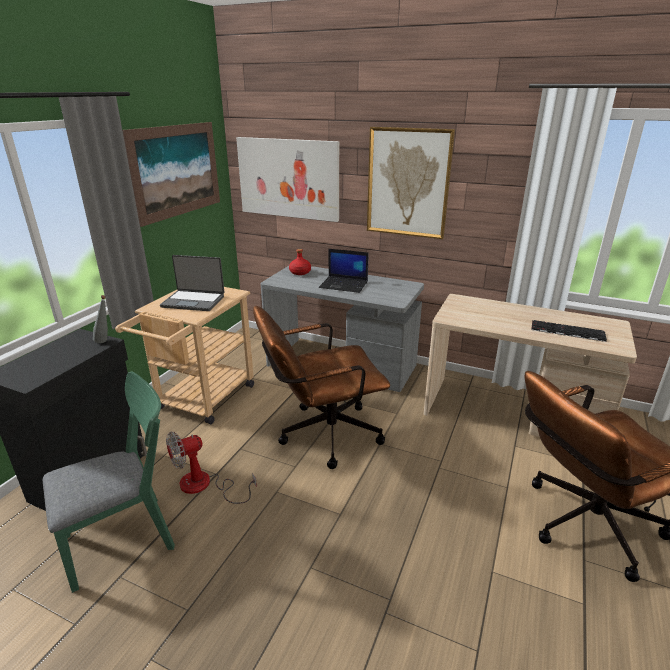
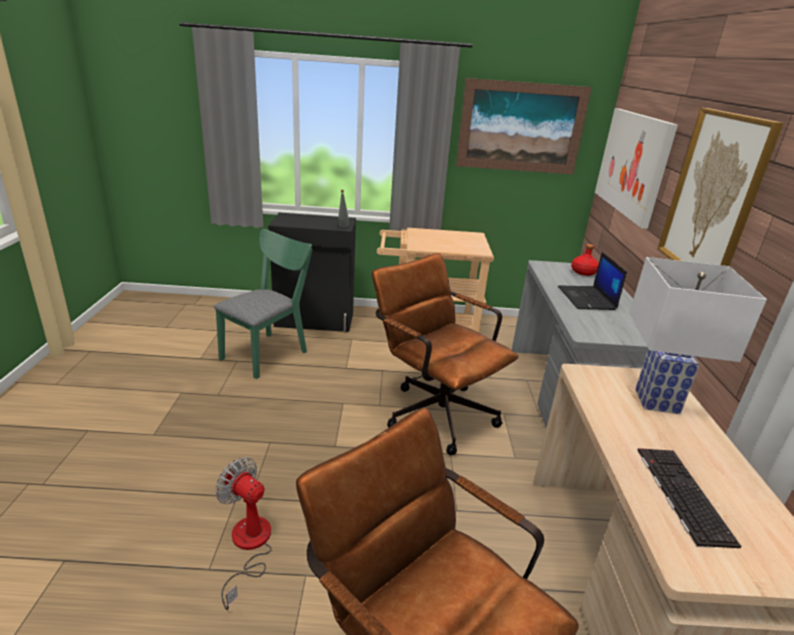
camera: 65 degrees right, 0 degrees up
green chair [43,372,175,593] -> green chair turned 90 degrees counterclockwise [214,229,313,379]
laptop [160,255,224,311] -> none
fan [166,431,257,504] -> fan moved to [215,457,272,610]
none -> white table lamp [629,257,767,414]

